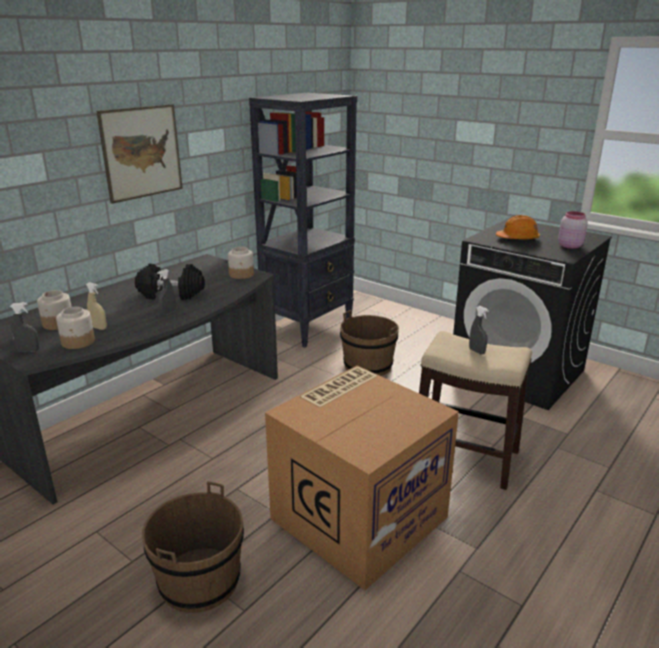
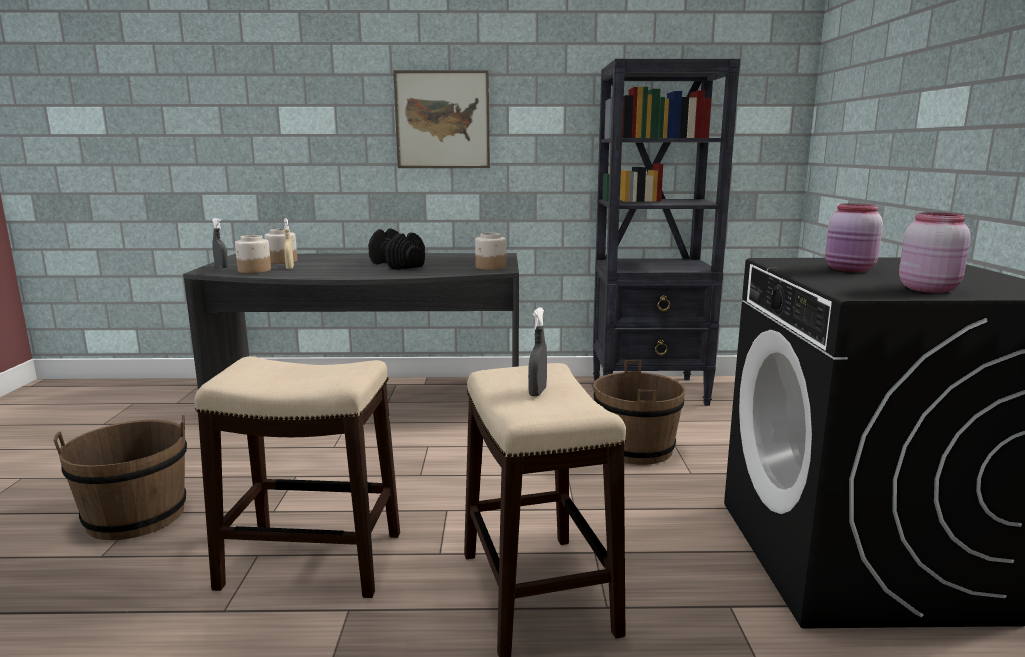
camera: 50 degrees right, 10 degrees down
grey spray bottle [157,269,176,315] -> none
cardboard box [265,366,459,590] -> stool [194,356,400,598]
orange hard hat [496,215,540,240] -> pink jar [825,203,883,272]

